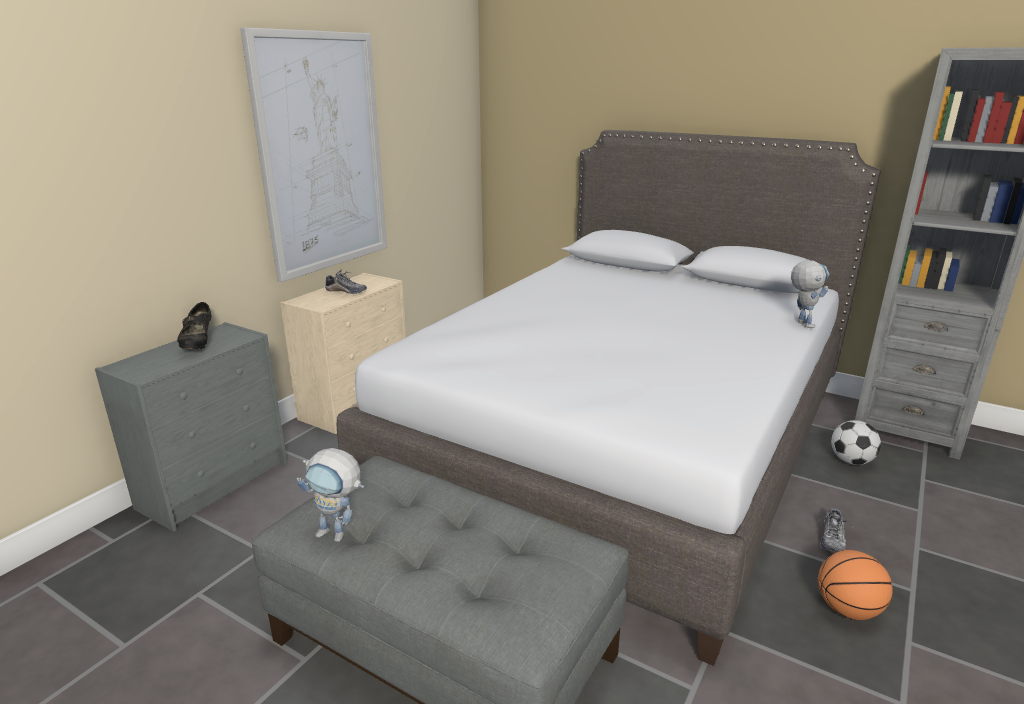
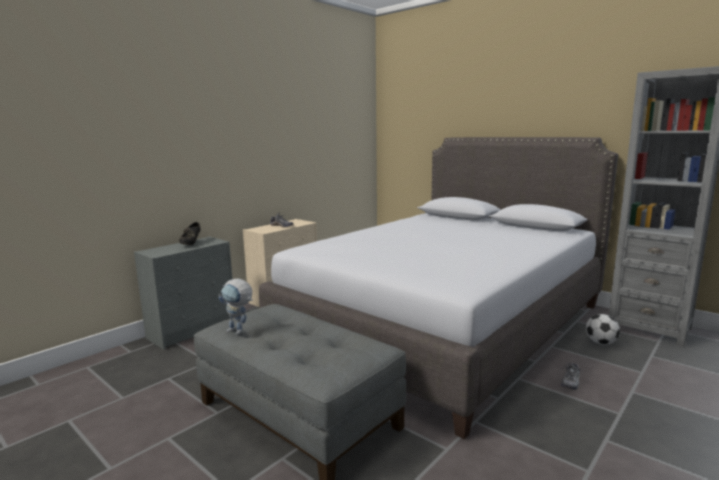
camera: 10 degrees right, 10 degrees down
picture [240,27,387,282] -> none
toy robot [791,260,829,328] -> none
basketball [818,550,893,620] -> none

